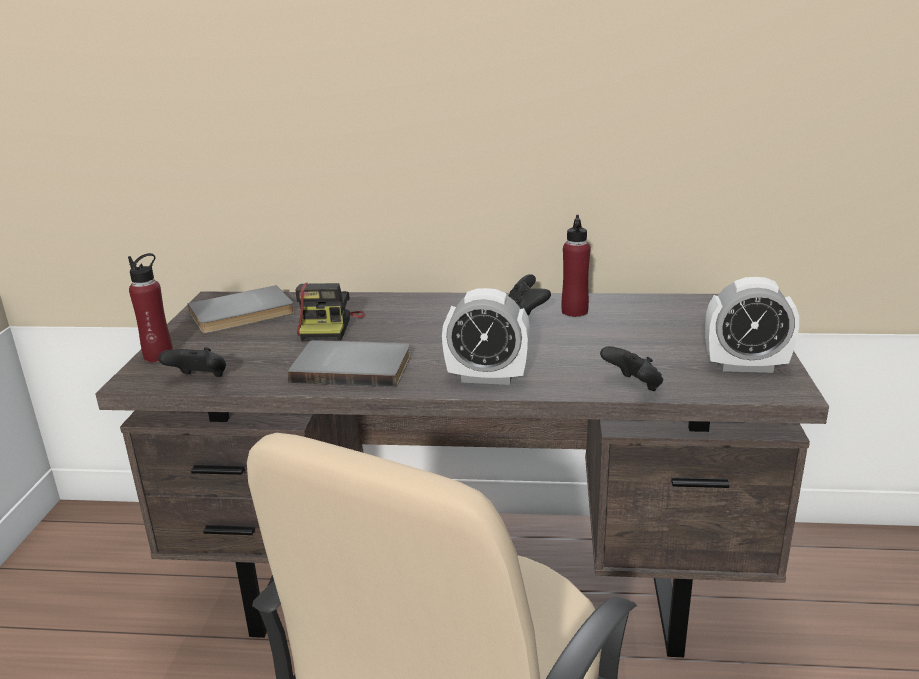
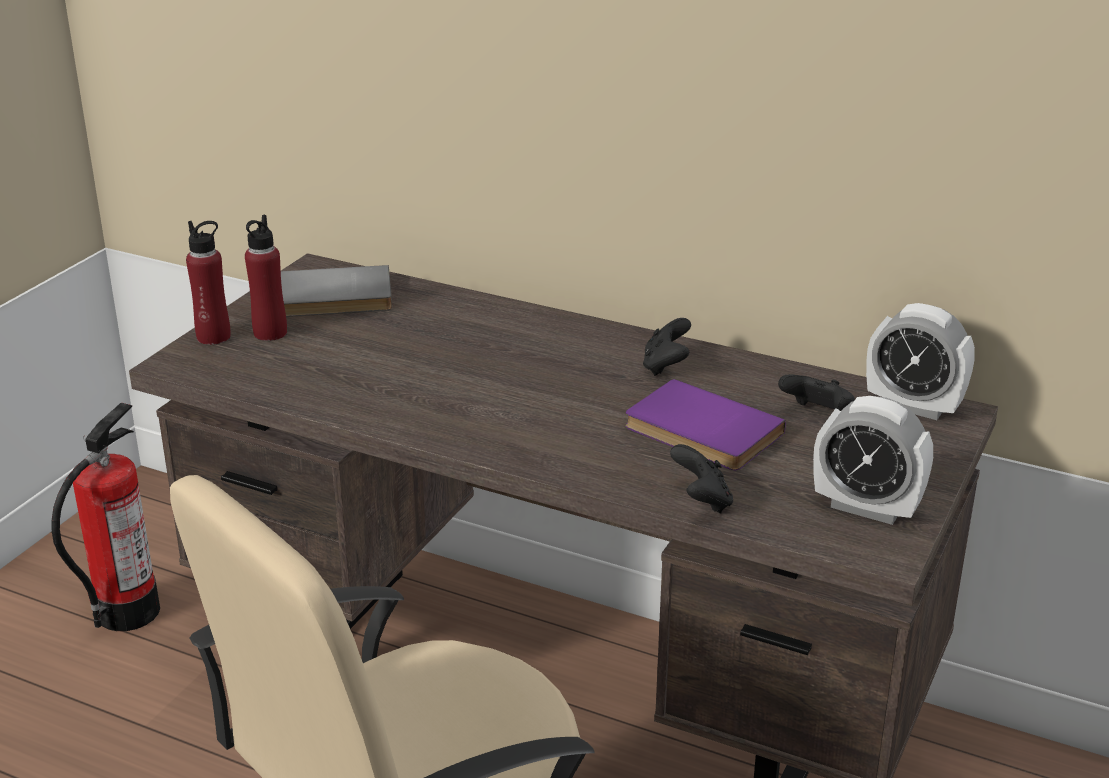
camera: 20 degrees right, 5 degrees up
black game controller [158,347,226,377] -> black game controller moved to [778,374,855,411]
grey book [287,340,410,387] -> none
camera [295,283,365,341] -> none
alarm clock [442,288,530,385] -> alarm clock moved to [866,303,975,420]
red bottle [561,215,590,317] -> red bottle moved to [245,215,287,341]
none -> fire extinguisher [52,403,160,631]
none -> purple book [625,379,786,470]

